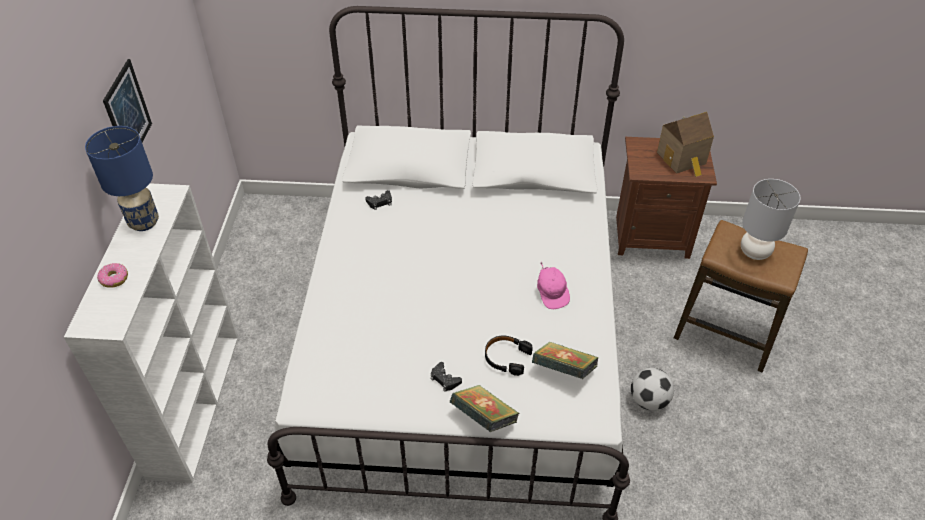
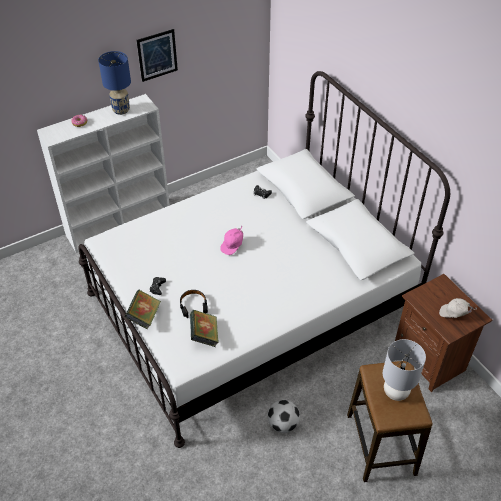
camera: 55 degrees right, 0 degrees up
pink cap [537,262,570,309] -> pink cap moved to [220,226,243,255]
toy house [657,112,714,177] -> white cap [439,298,477,318]

